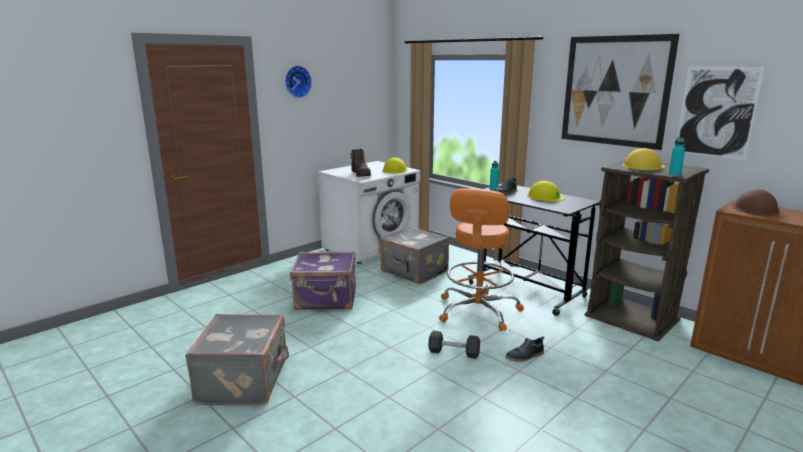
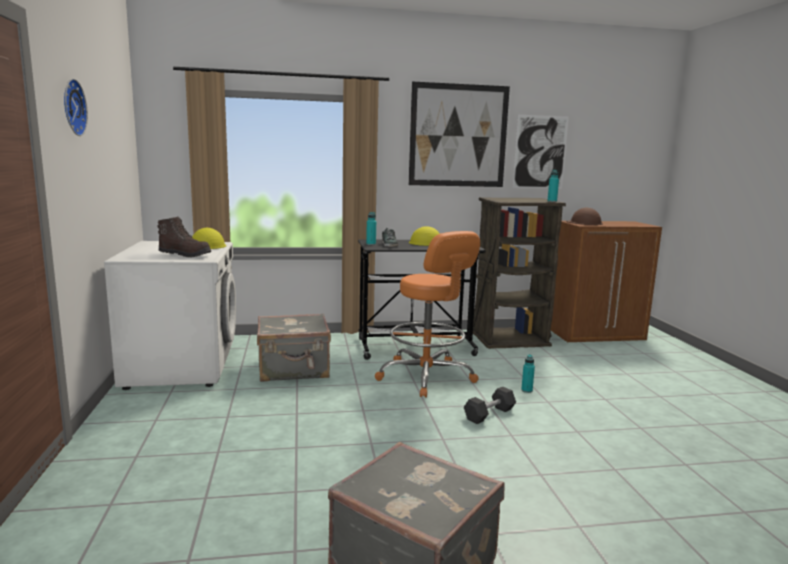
camera: 55 degrees left, 5 degrees down
purple suitcase [290,251,356,310] -> none
shoe [506,336,545,361] -> turquoise bottle [521,354,535,393]
yellow hard hat [622,148,665,170] -> none

